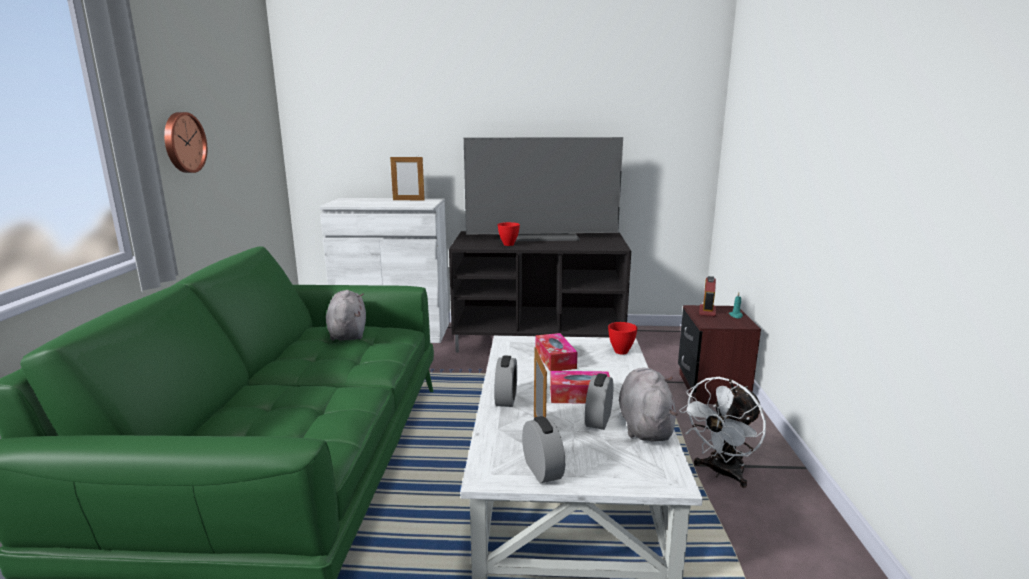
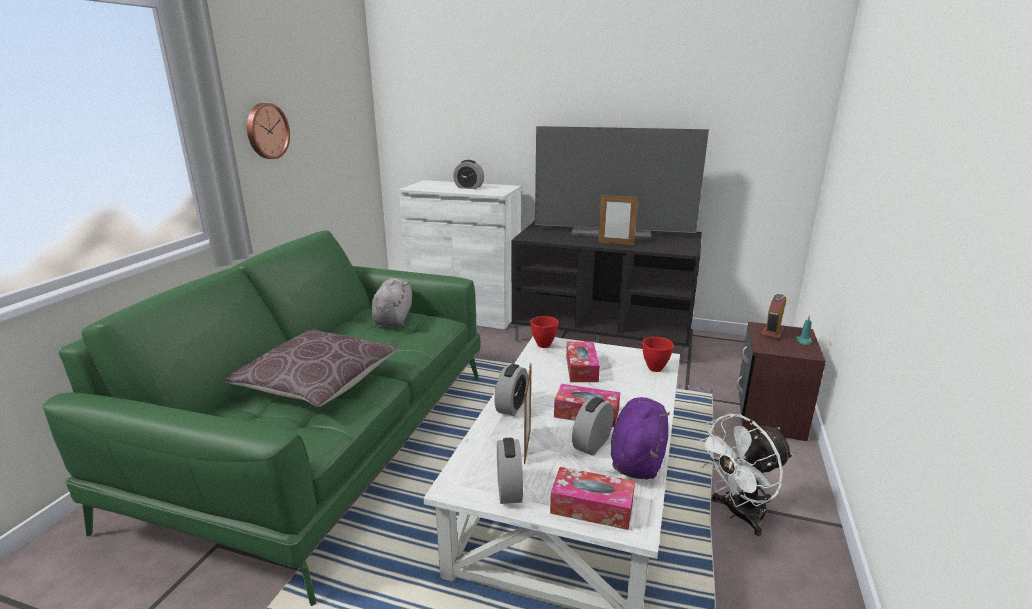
camera: 15 degrees right, 5 degrees up
picture frame [390,155,425,200] -> picture frame moved to [598,194,638,245]
red bowl [498,222,520,246] -> red bowl moved to [530,316,559,348]
grey plush toy [619,368,678,441] -> purple plush toy [611,397,670,479]
none -> brown pillow [224,329,399,407]
none -> alarm clock [453,160,484,189]
none -> tissue box [550,467,635,530]

